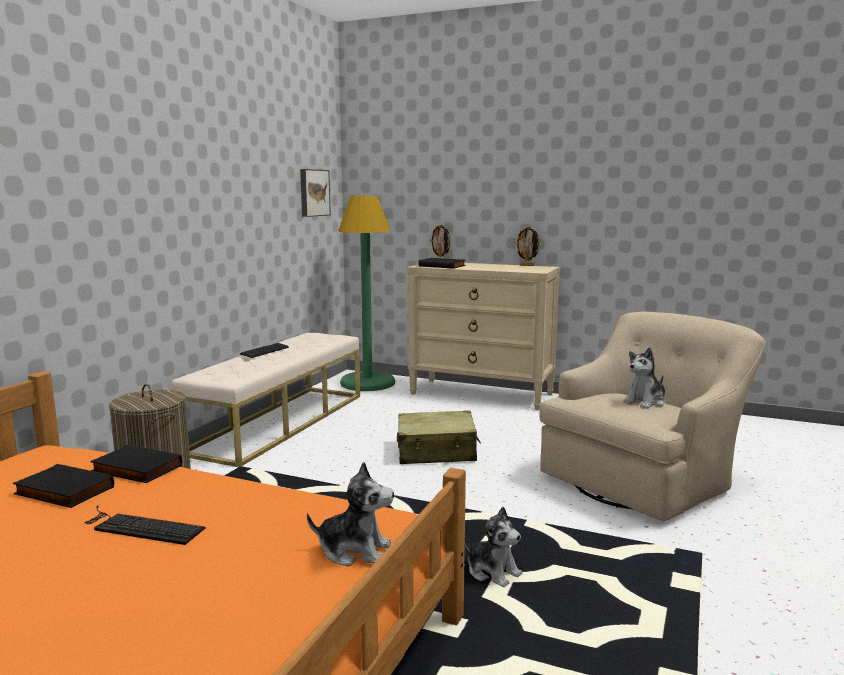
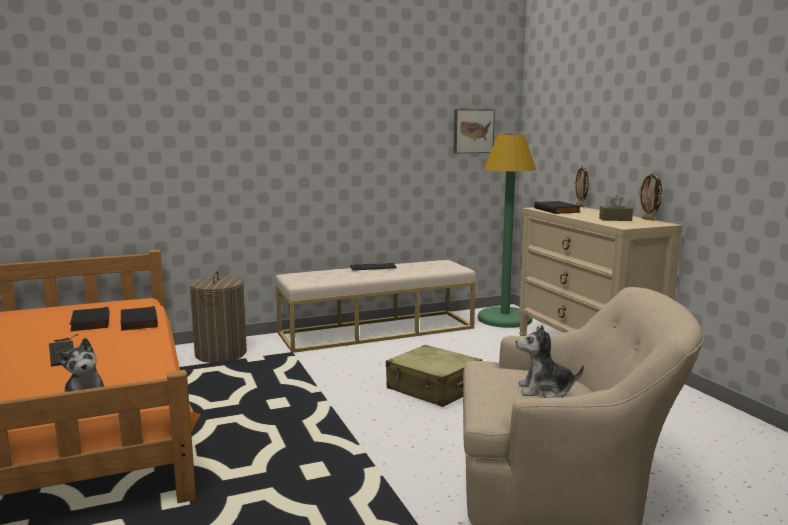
camera: 45 degrees right, 0 degrees up
plush toy [465,507,523,587] -> none
none -> brown tissue box [599,195,633,221]

